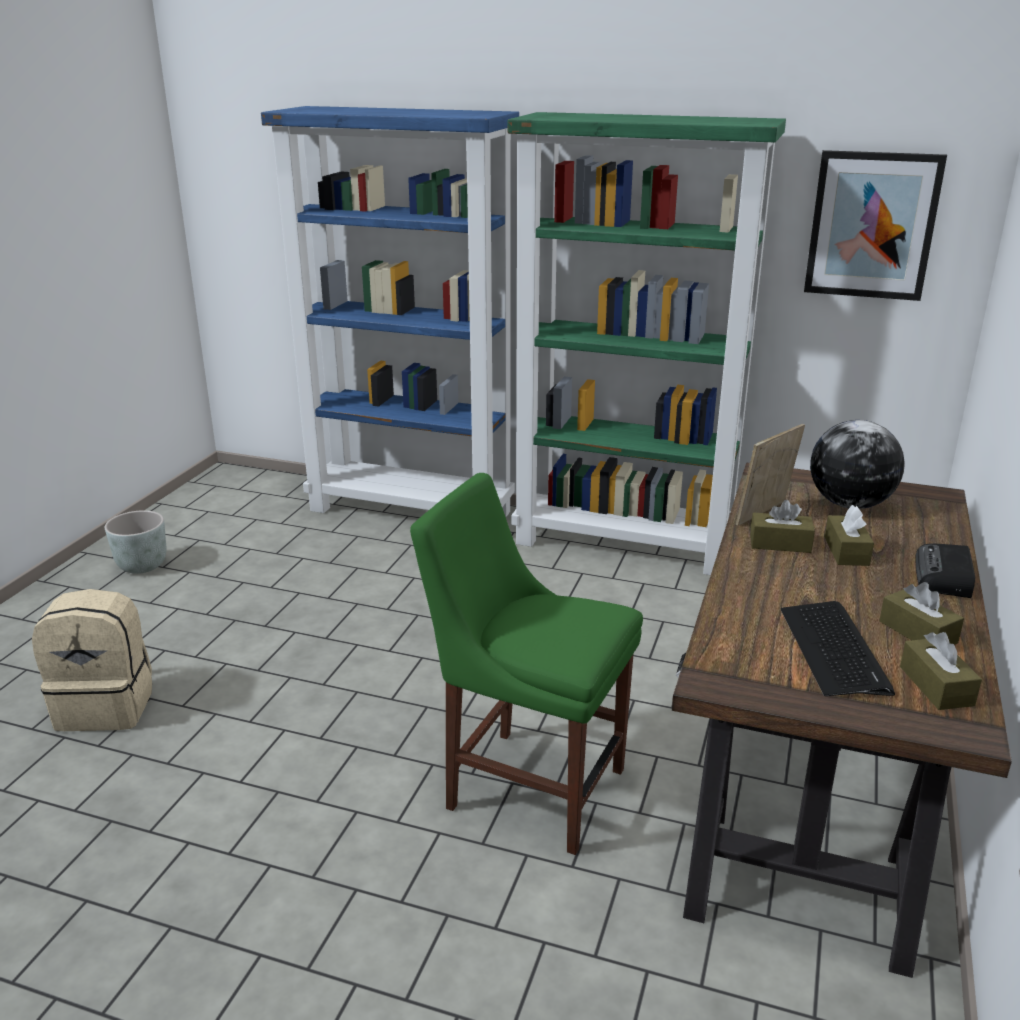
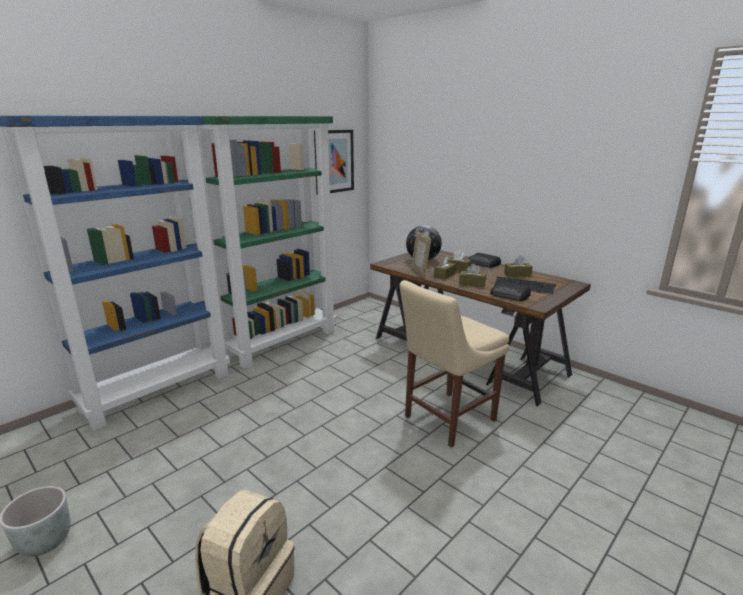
camera: 65 degrees left, 5 degrees down
green chair [410,473,643,855] -> beige chair [399,280,509,448]
brown tissue box [900,632,982,710] -> brown tissue box moved to [459,264,486,287]
none -> radio [490,282,531,301]

